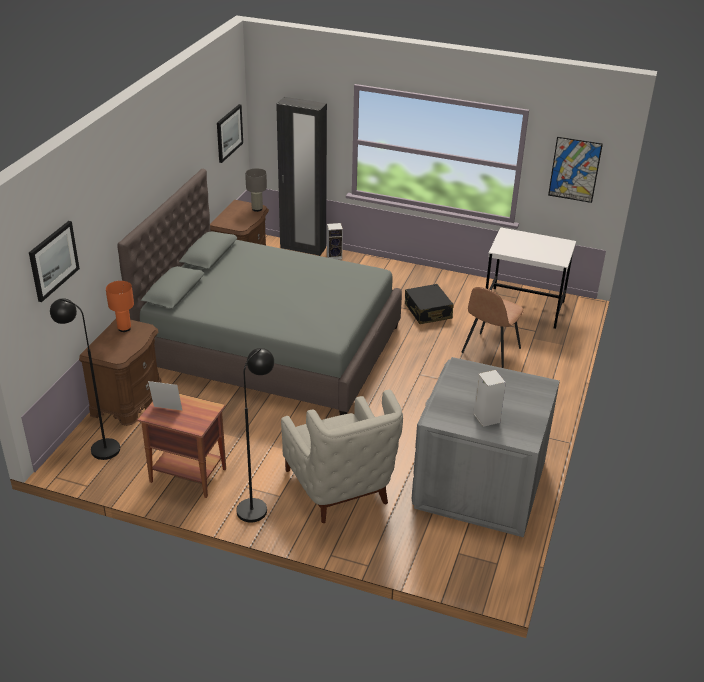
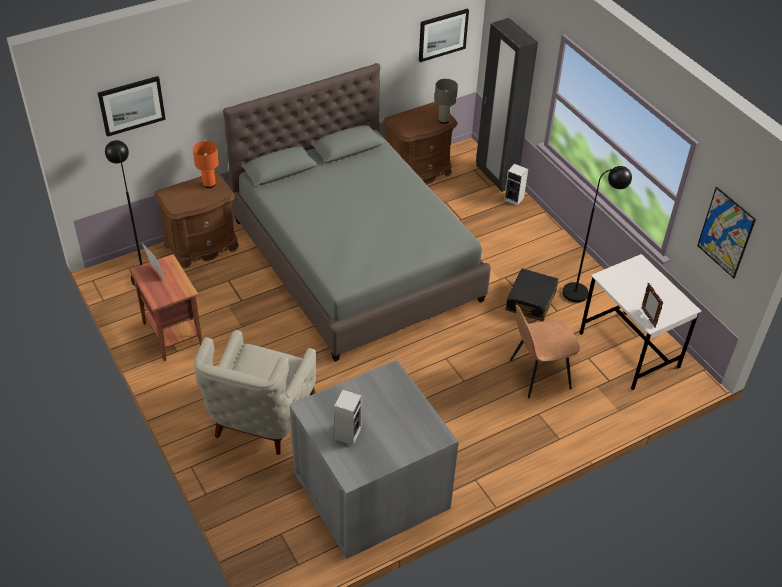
camera: 40 degrees right, 10 degrees up
black floor lamp [236,348,274,523] -> black floor lamp moved to [562,166,632,303]
none -> picture frame [641,283,663,328]

